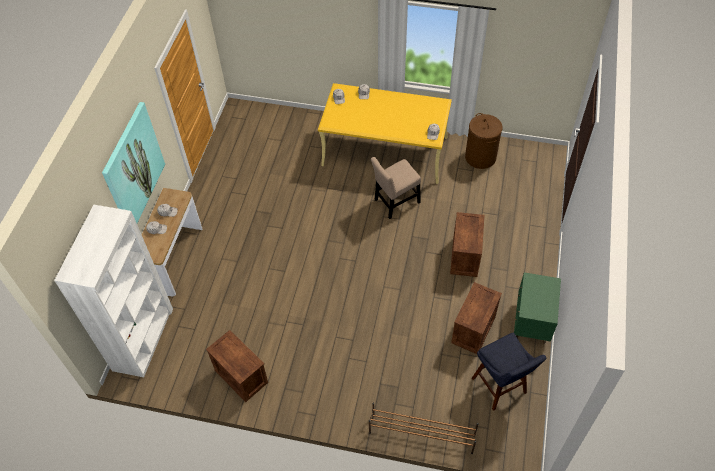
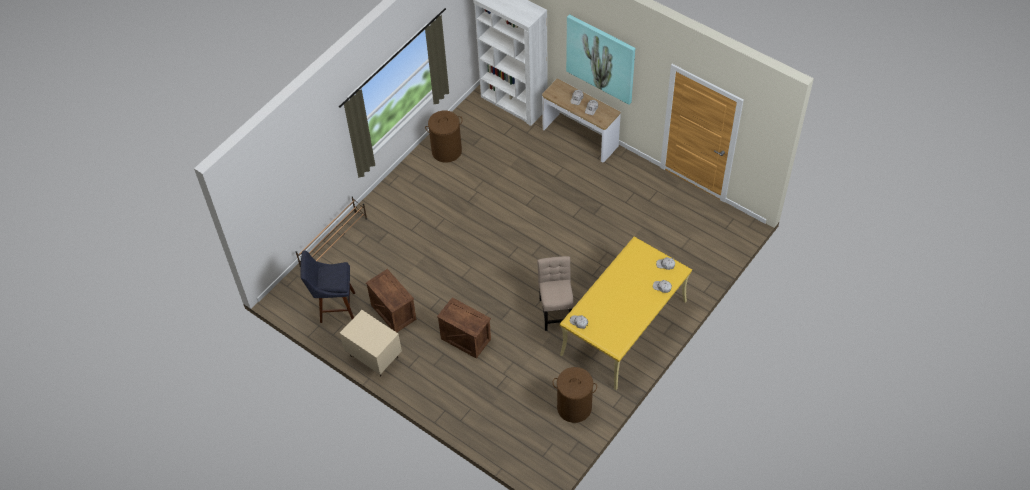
camera: 115 degrees right, 0 degrees up
crate [206,330,268,402] -> brown laundry basket [425,110,463,163]
green nightstand [514,272,561,344] -> beige nightstand [340,310,402,377]

